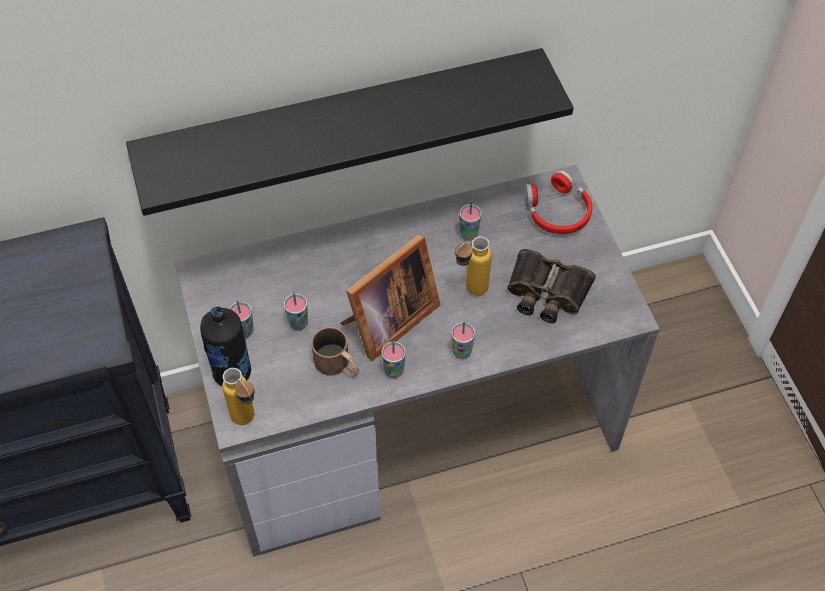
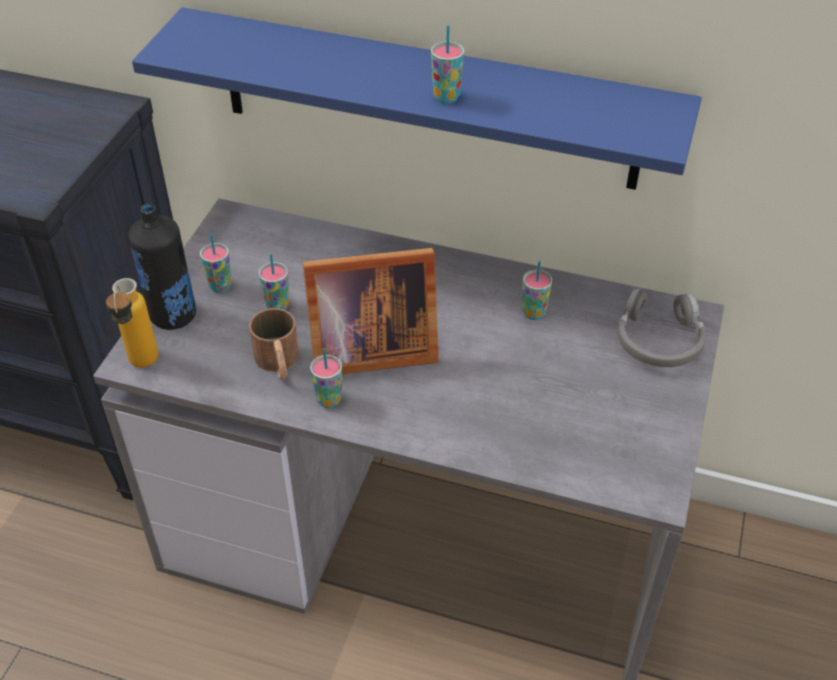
camera: 35 degrees right, 10 degrees down
black shelf [126,48,574,216] -> blue shelf [132,7,702,190]
cup [451,322,475,359] -> cup moved to [431,25,464,103]
bottle [455,236,492,296] -> none
binoculars [507,249,596,323] -> none
red headphones [524,170,593,234] -> grey headphones [618,288,706,367]

